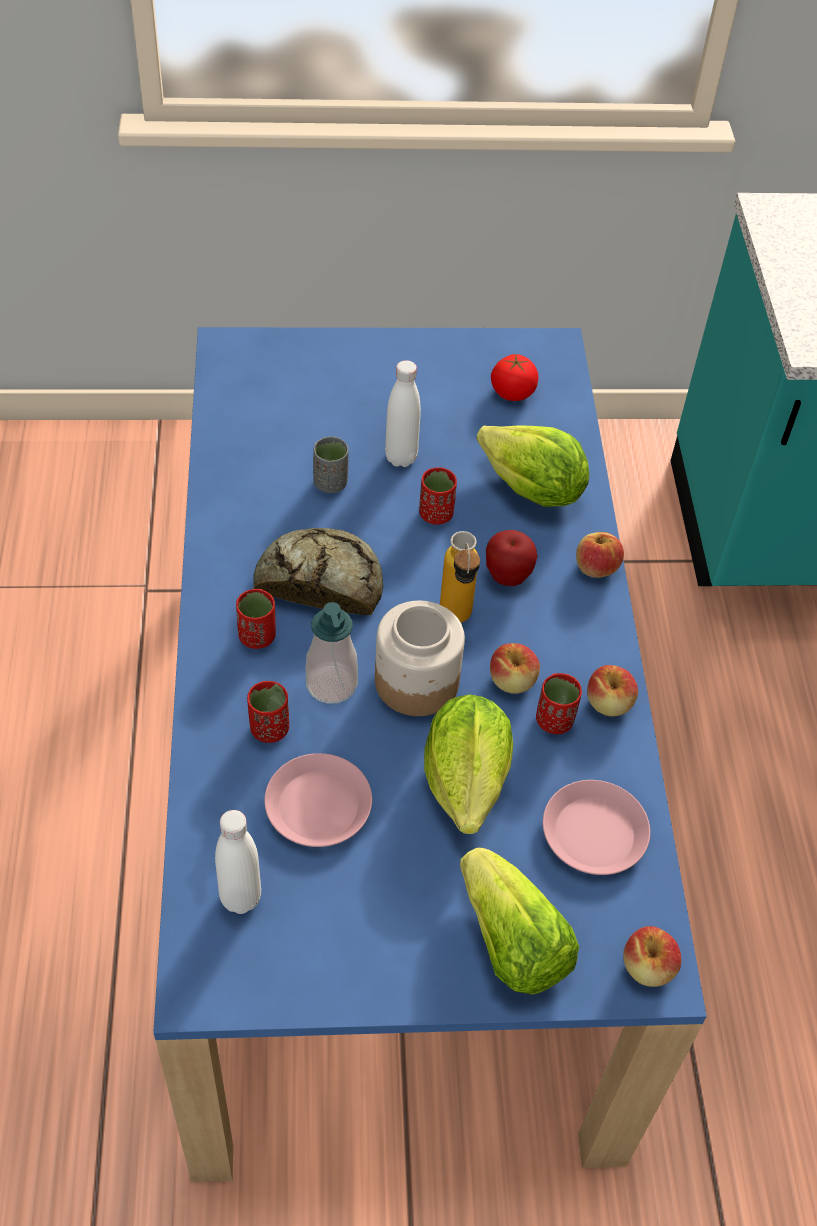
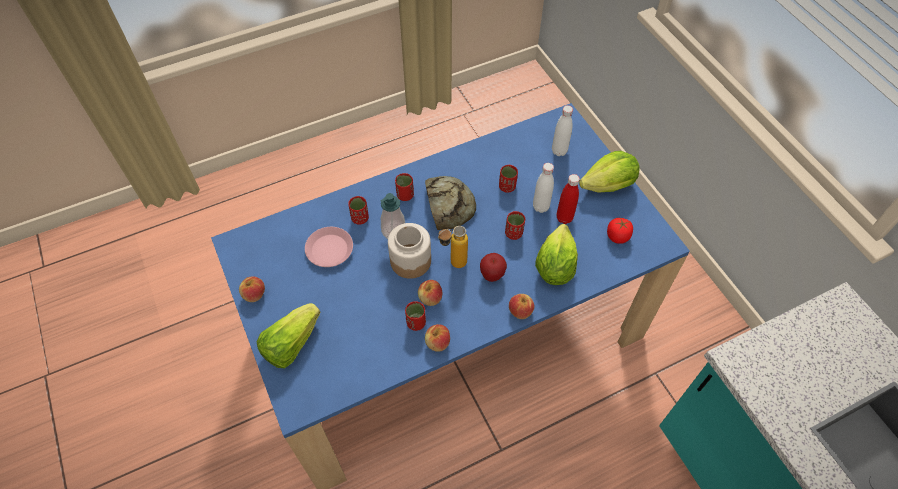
camera: 70 degrees right, 5 degrees up
white bottle [215,810,261,914] -> white bottle moved to [552,105,573,156]
grey cup [313,436,349,493] -> red cup [499,164,518,193]
lettuce [424,694,513,834] -> lettuce moved to [579,151,639,193]
pink plate [543,780,650,875] -> none
apple [623,926,681,987] -> apple moved to [239,276,265,302]
none -> red bottle [557,174,580,224]

